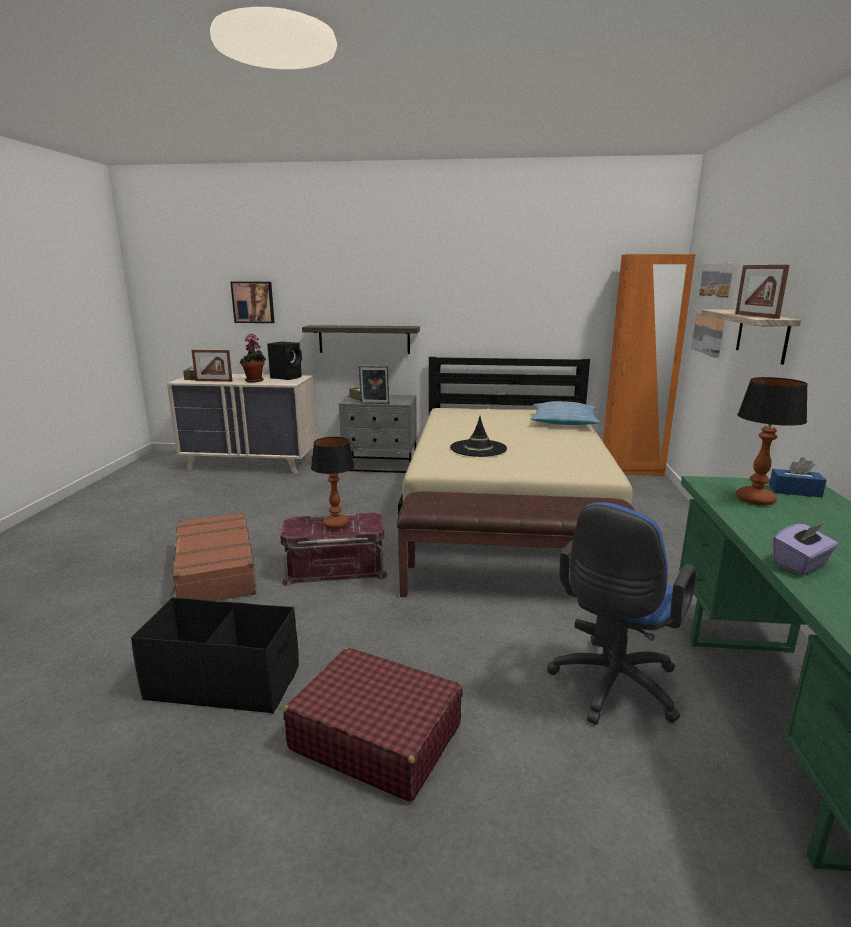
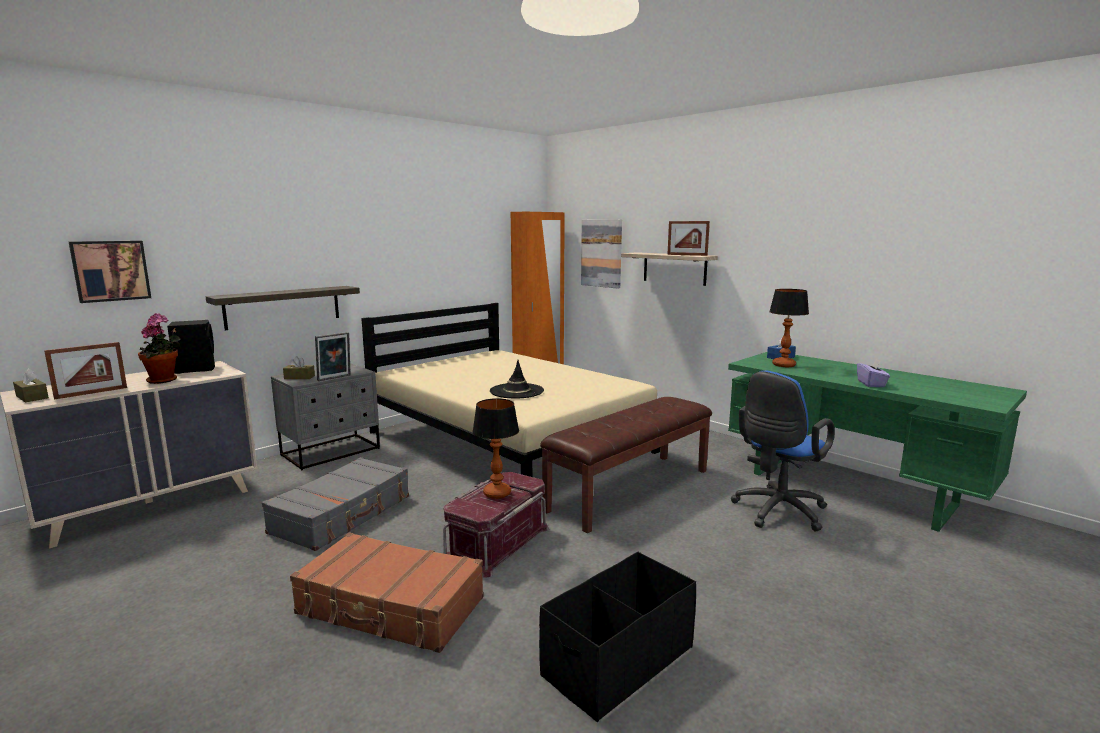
camera: 50 degrees left, 5 degrees down
red suitcase [284,647,463,802] -> none
pillow [530,401,601,425] -> none
blue office chair [547,502,696,725] -> blue office chair turned 60 degrees clockwise [731,370,835,532]
none -> grey suitcase [262,457,409,551]

